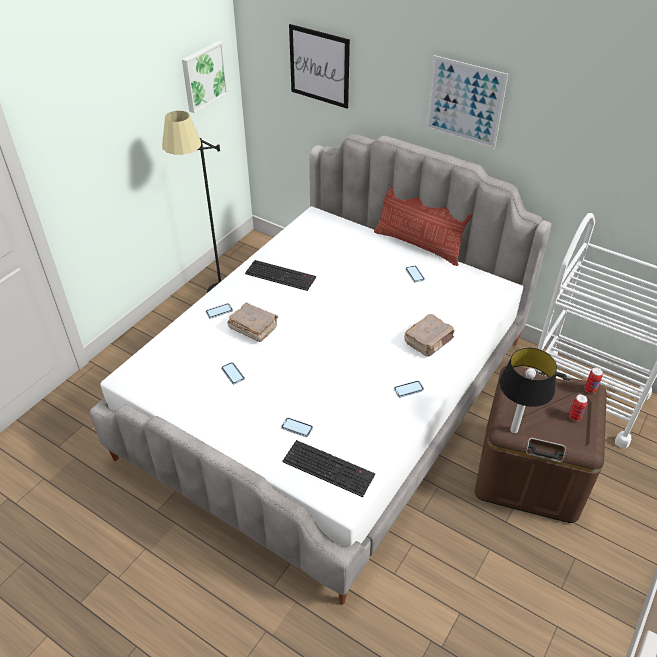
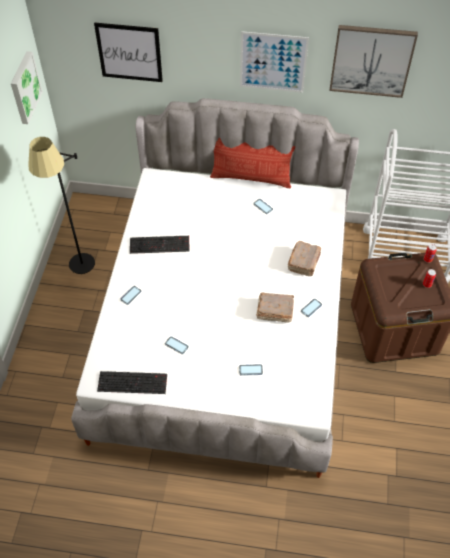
camera: 25 degrees left, 10 degrees up
brown book [227,303,278,342] -> brown book moved to [256,292,294,323]
keyboard [282,440,375,497] -> keyboard moved to [97,371,167,394]
table lamp [499,348,557,434] -> none
none -> picture [330,25,418,98]

